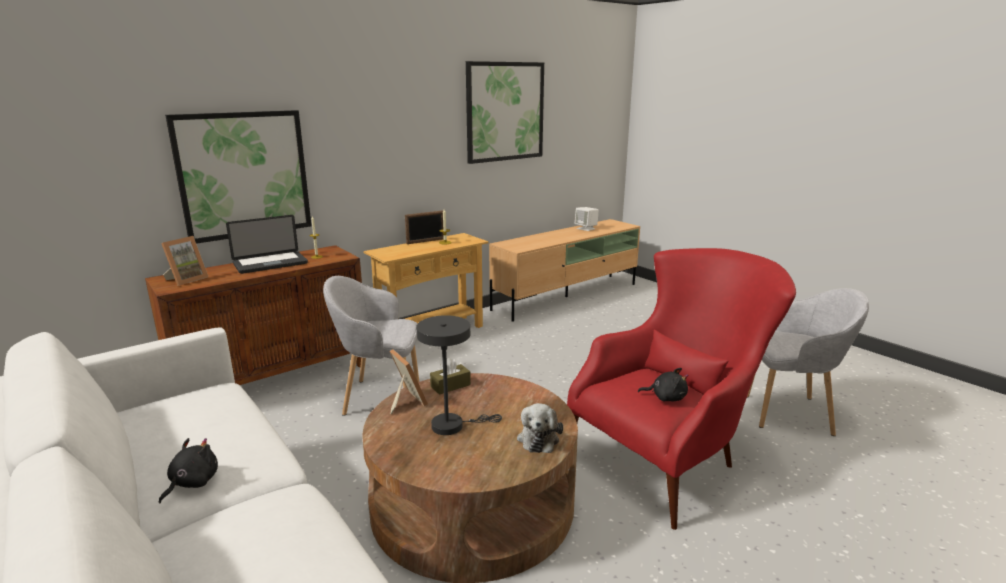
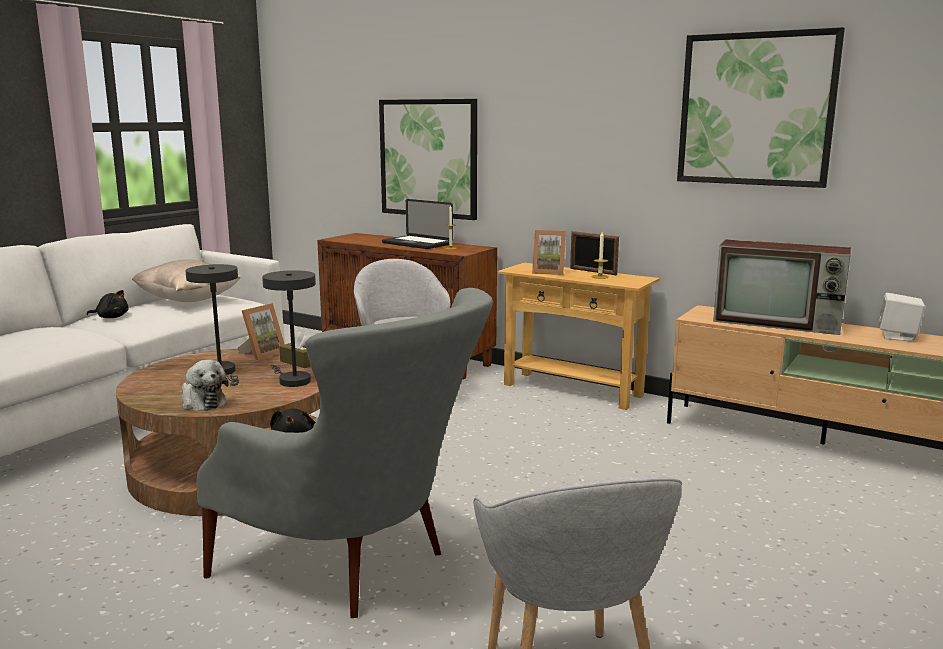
camera: 70 degrees right, 5 degrees down
picture frame [161,236,208,286] -> picture frame moved to [532,230,566,275]
plush toy [517,403,563,453] -> plush toy turned 120 degrees counterclockwise [182,360,229,411]
red armchair [567,248,796,530] -> grey armchair [197,288,493,618]
none -> beige pillow [132,259,241,302]
none -> grey table lamp [262,270,316,387]
none -> television [713,240,851,335]

